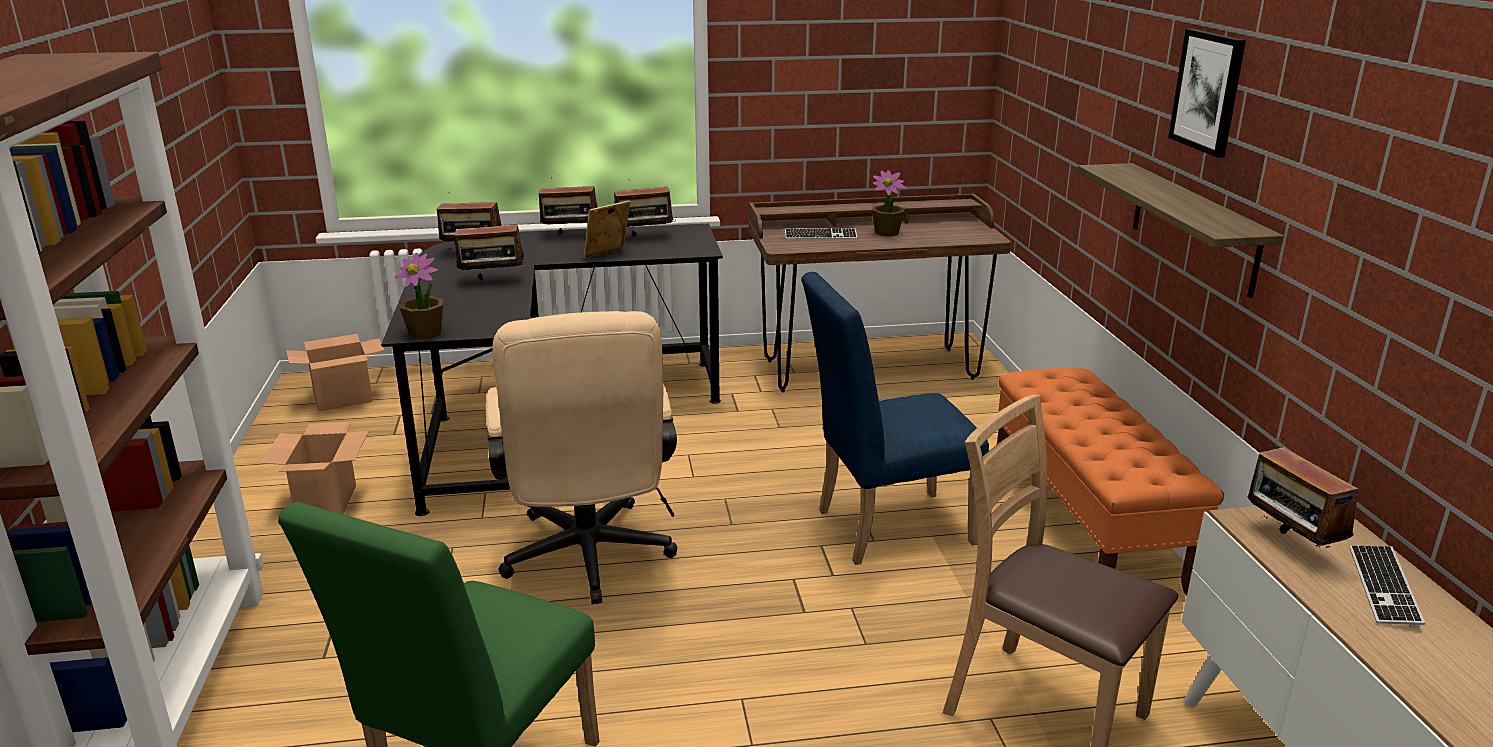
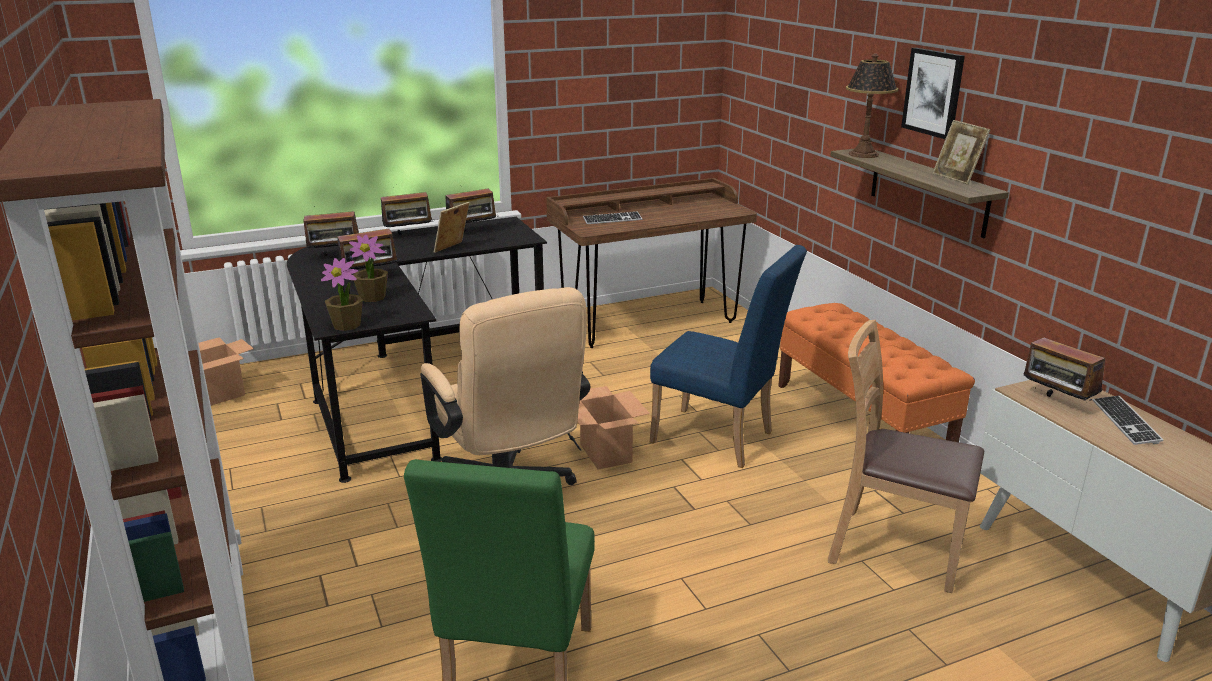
camera: 15 degrees left, 0 degrees up
cardboard box [261,422,369,514] -> cardboard box moved to [577,386,650,470]
blue chair [801,272,989,565] -> blue chair turned 120 degrees counterclockwise [650,245,807,468]
potted plant [872,170,907,236] -> potted plant moved to [349,235,388,302]
none -> table lamp [846,54,898,158]
none -> picture frame [932,120,991,185]

